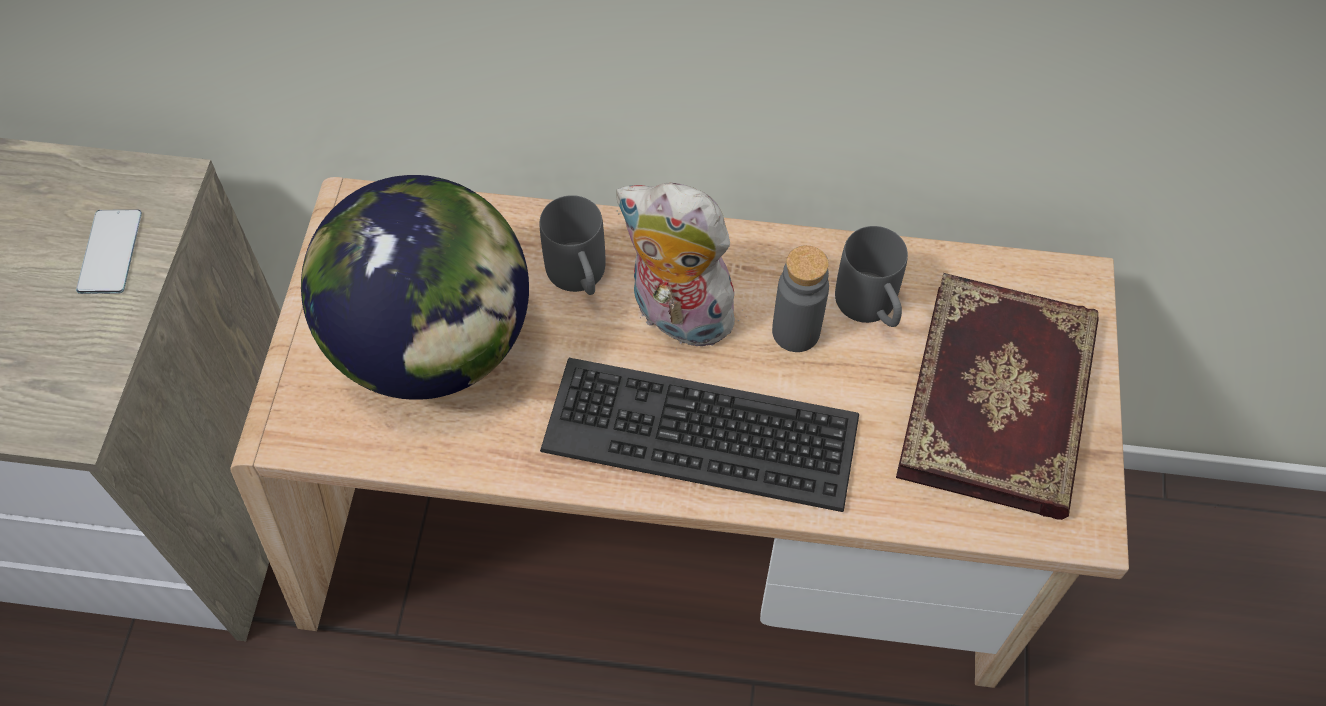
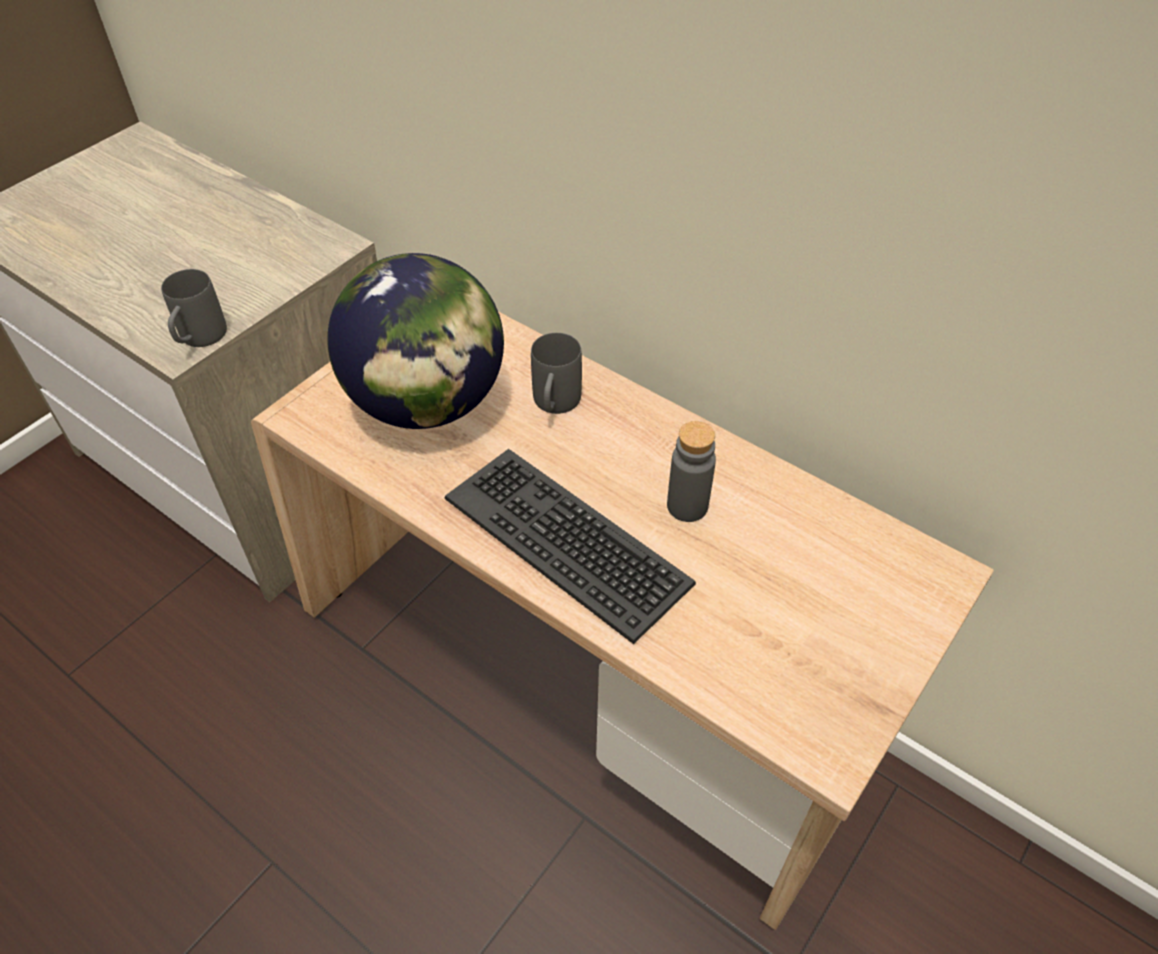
camera: 30 degrees right, 10 degrees down
phone [76,209,142,294] -> none
plush toy [617,183,743,350] -> none
grey mug [835,226,908,327] -> grey mug moved to [161,269,227,347]
book [896,273,1099,520] -> none

